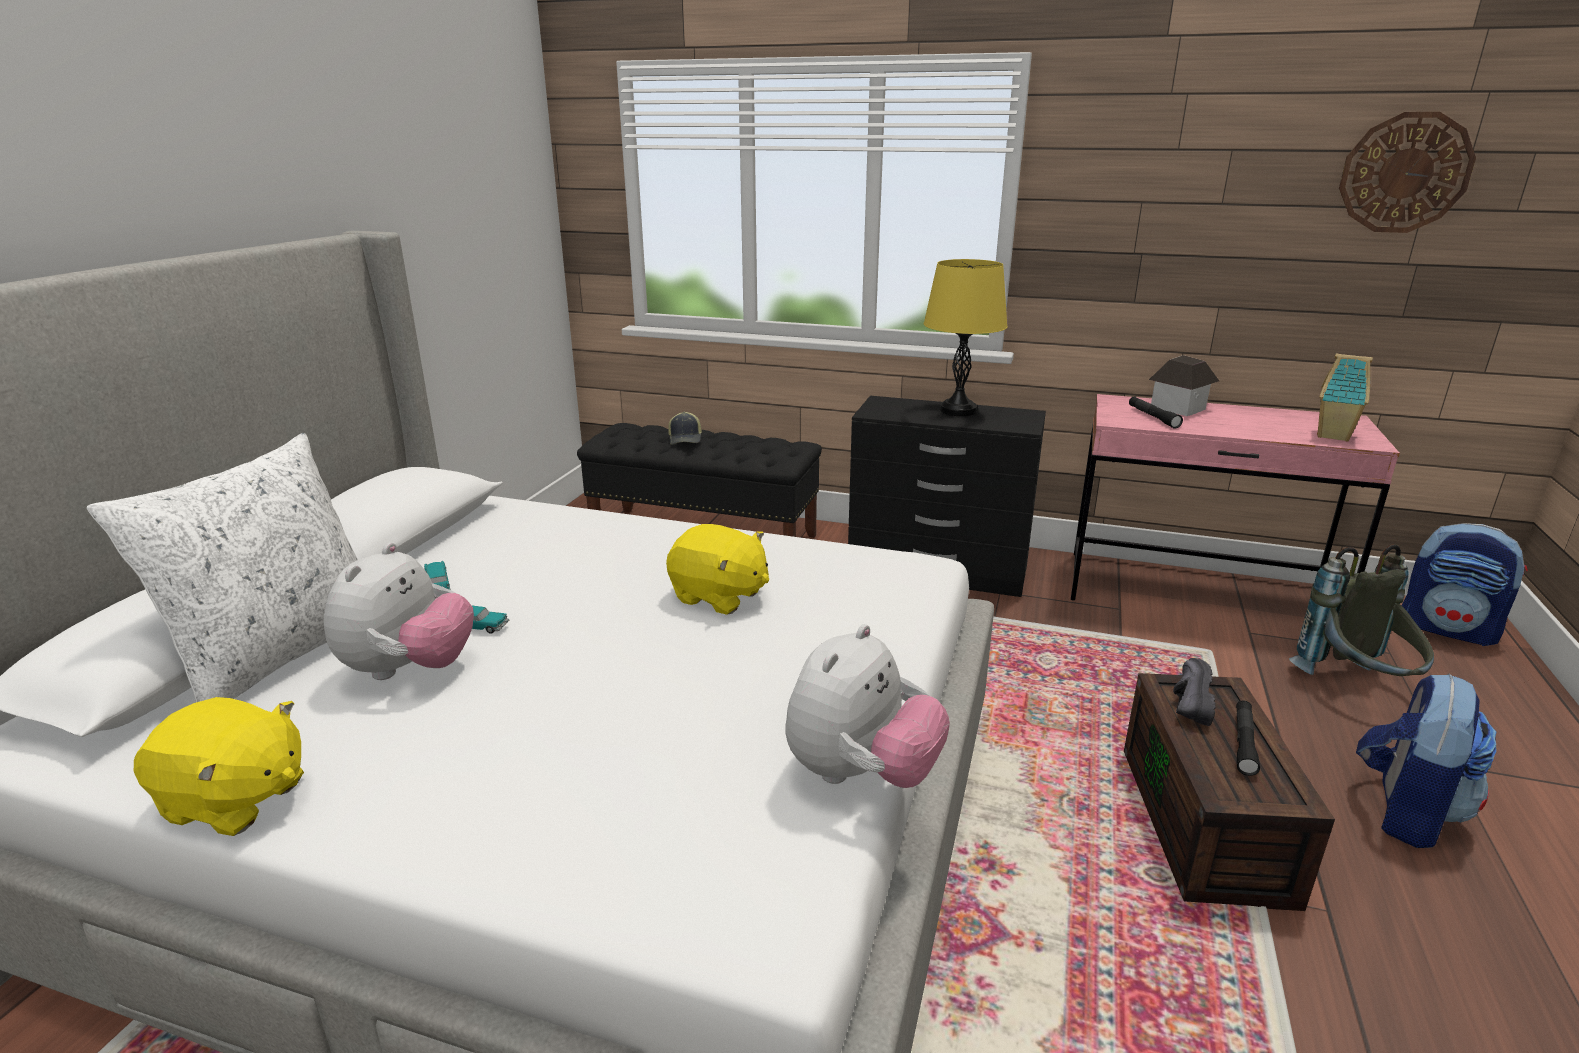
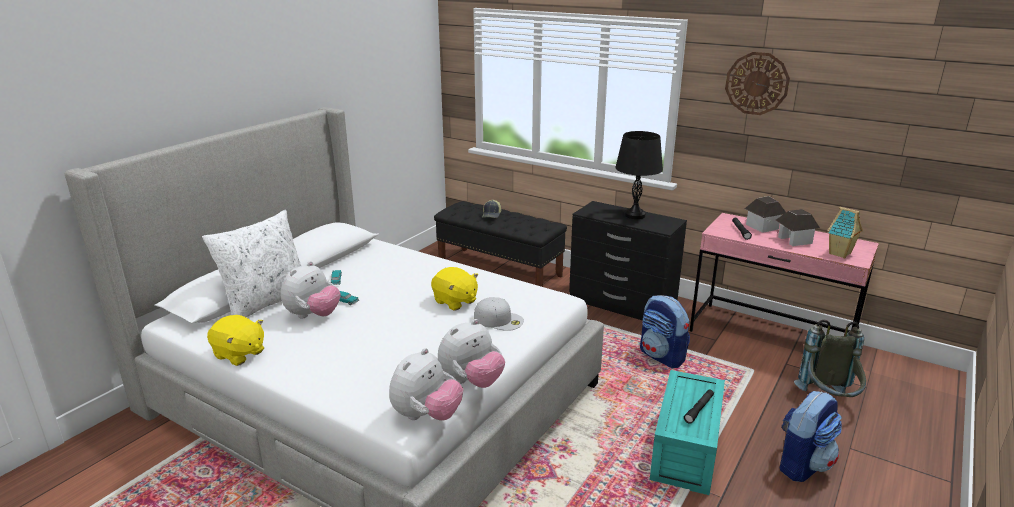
camera: 15 degrees right, 0 degrees up
yellow table lamp [924,259,1008,416] -> black table lamp [615,131,663,219]
brown storage box [1124,673,1335,911] -> turquoise storage box [650,370,725,495]
black shoe [1173,658,1216,726] -> none
wall clock [1339,112,1476,233] -> wall clock moved to [725,52,790,115]
backpack [1401,523,1528,646] -> backpack moved to [640,295,690,368]
none -> plush toy [389,348,463,421]
none -> white cap [474,297,524,331]
none -> toy house [776,209,820,246]

